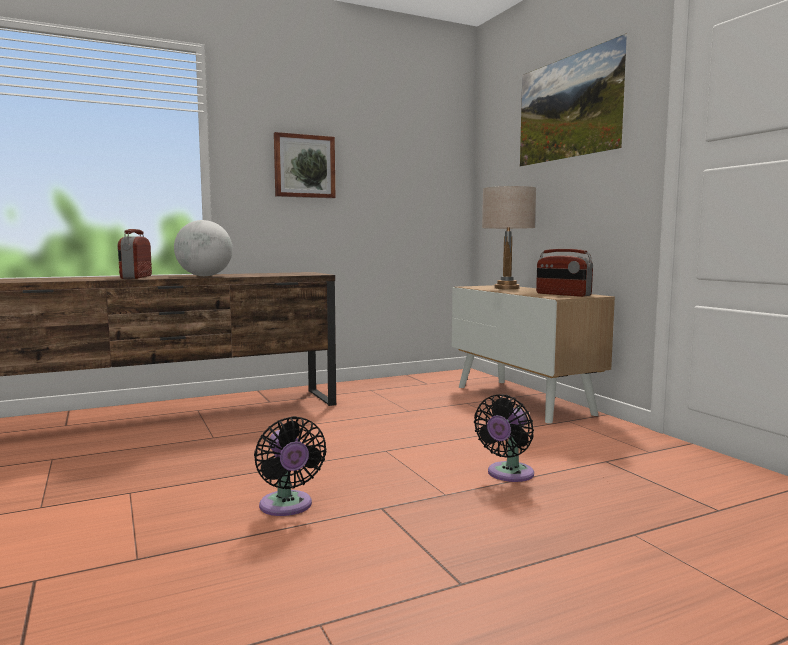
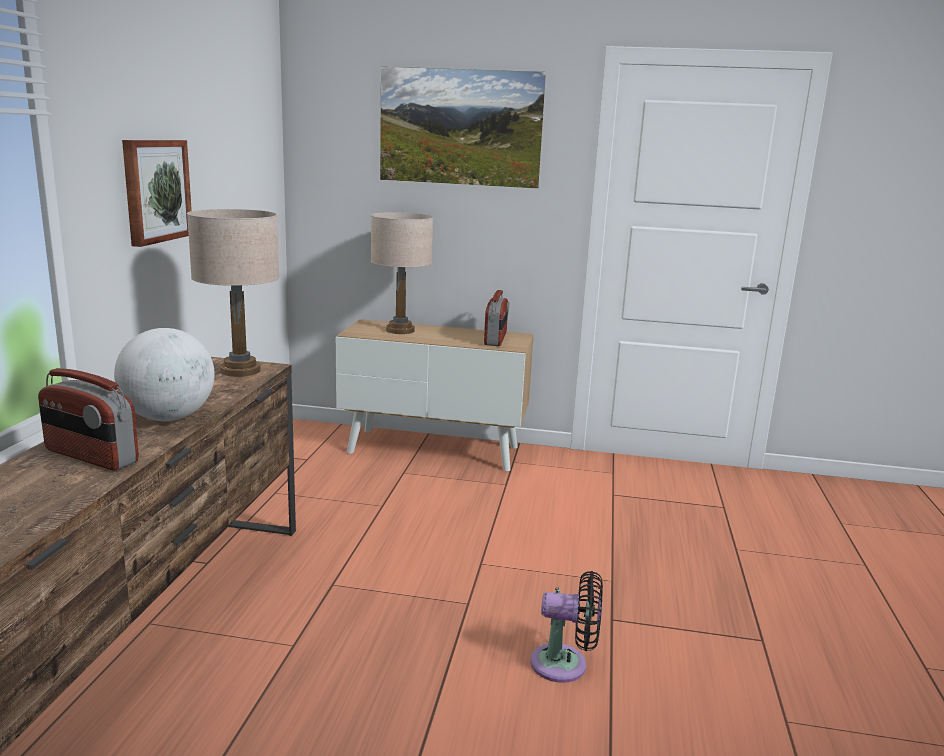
camera: 55 degrees left, 10 degrees up
black fan [474,394,534,482] -> none
radio [536,249,593,297] -> radio turned 75 degrees counterclockwise [484,290,509,346]
none -> beige table lamp [187,209,279,377]

